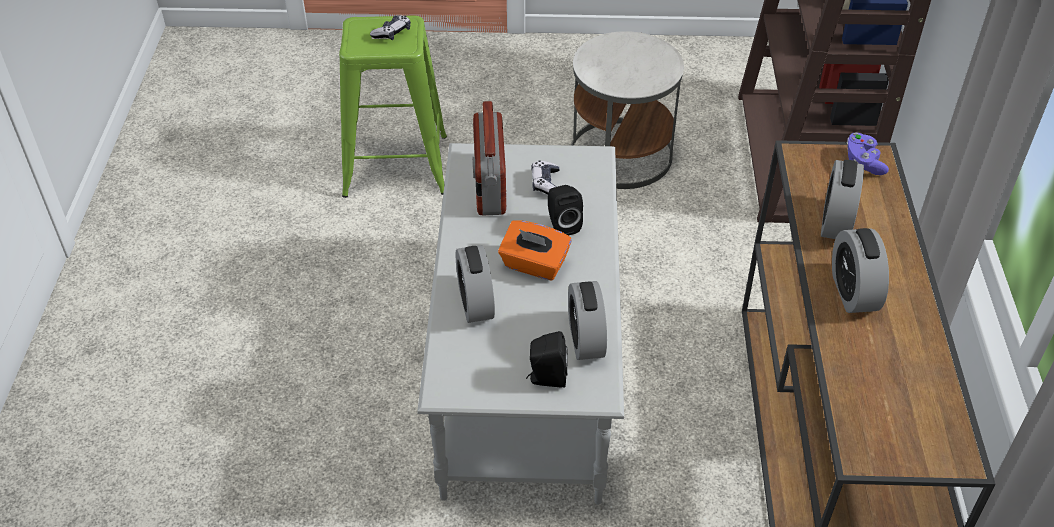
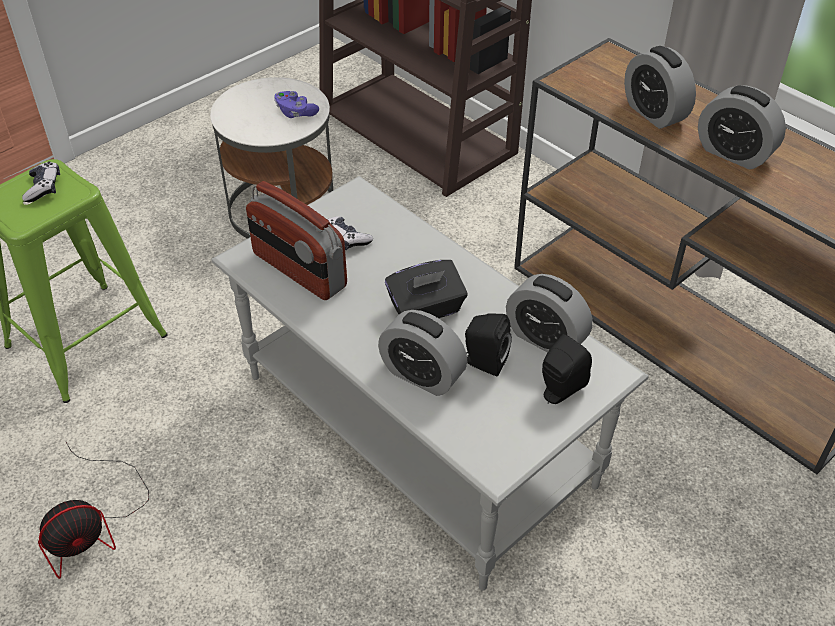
camera: 45 degrees left, 0 degrees up
orange tissue box [498,220,572,281] -> black tissue box [385,260,468,318]
black speaker [548,185,583,236] -> black speaker moved to [465,314,512,377]
purple game controller [847,133,889,175] -> purple game controller moved to [274,91,319,118]
none -> fan [38,442,149,579]

